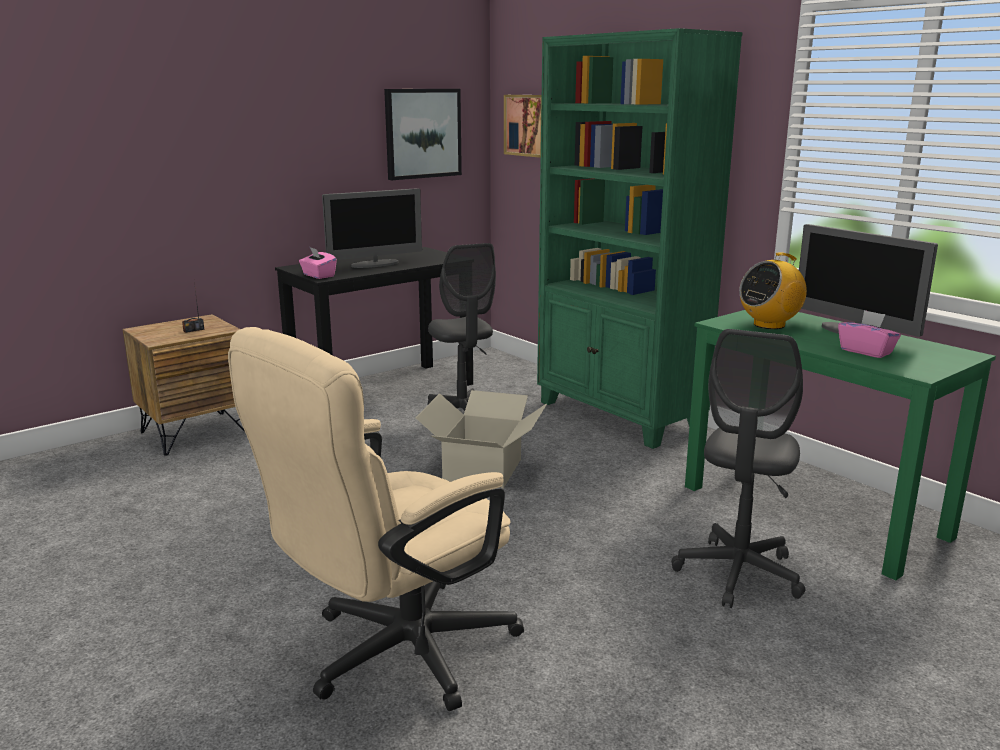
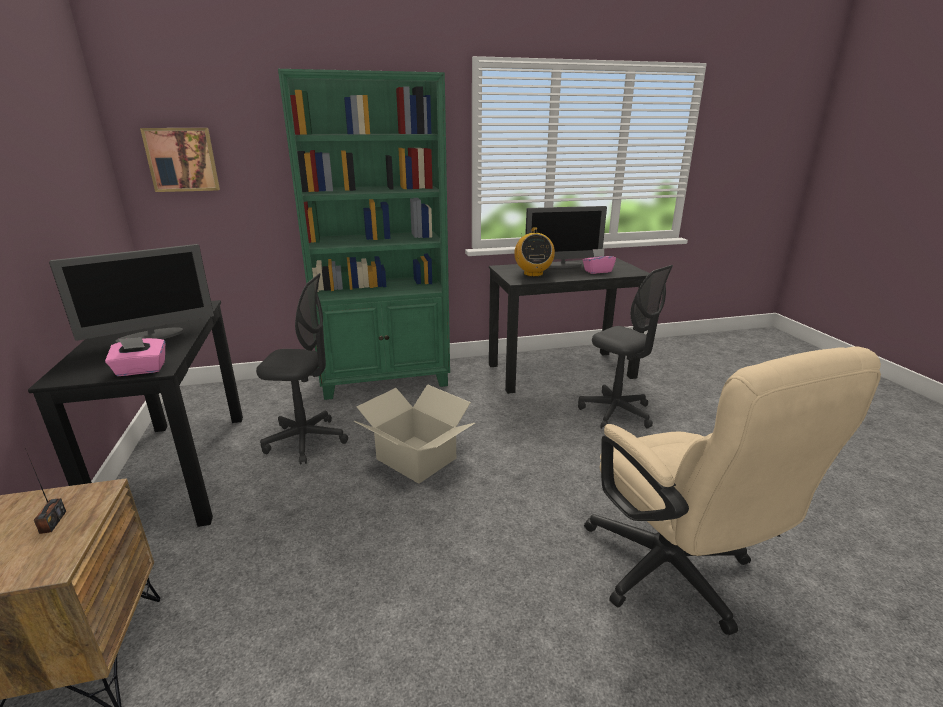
camera: 65 degrees left, 5 degrees up
monitor [322,188,422,268] -> monitor turned 60 degrees clockwise [49,244,214,343]
picture [384,89,462,180] -> none
green desk [685,310,996,580] -> black desk [489,258,649,394]

